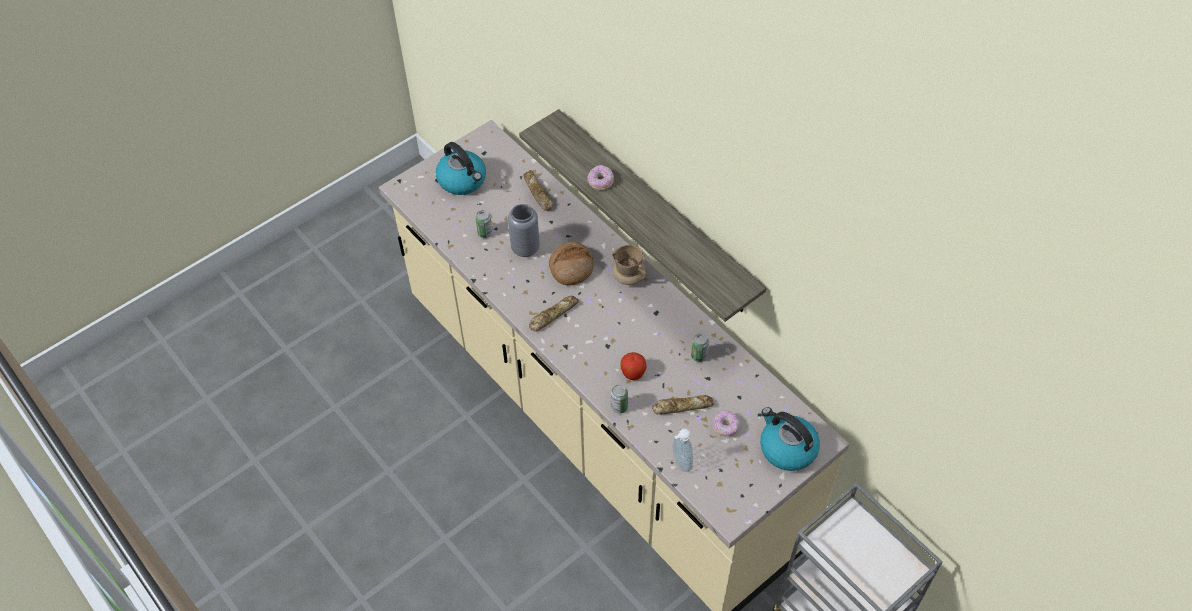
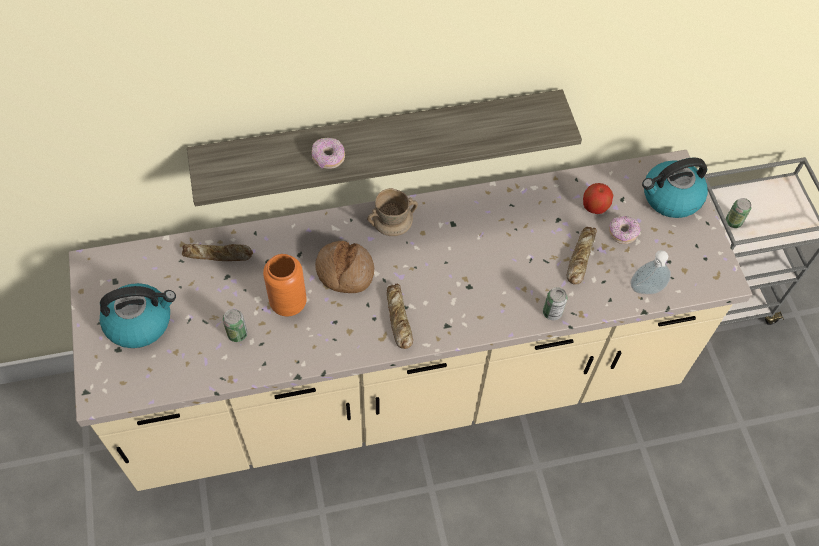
camera: 65 degrees left, 5 degrees up
grey vase [508,204,540,257] -> orange vase [263,254,307,316]
apple [621,352,647,380] -> apple moved to [583,183,613,214]
can [691,333,709,362] -> can moved to [726,198,751,228]

